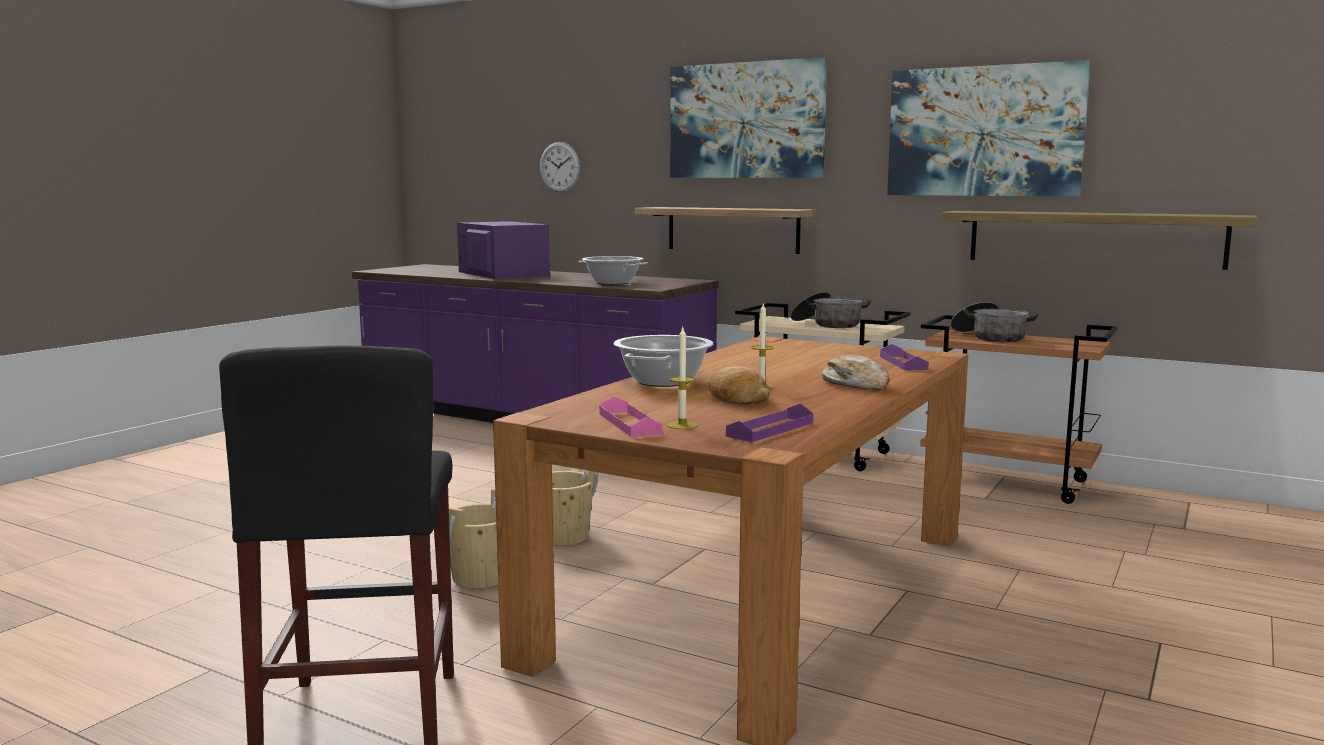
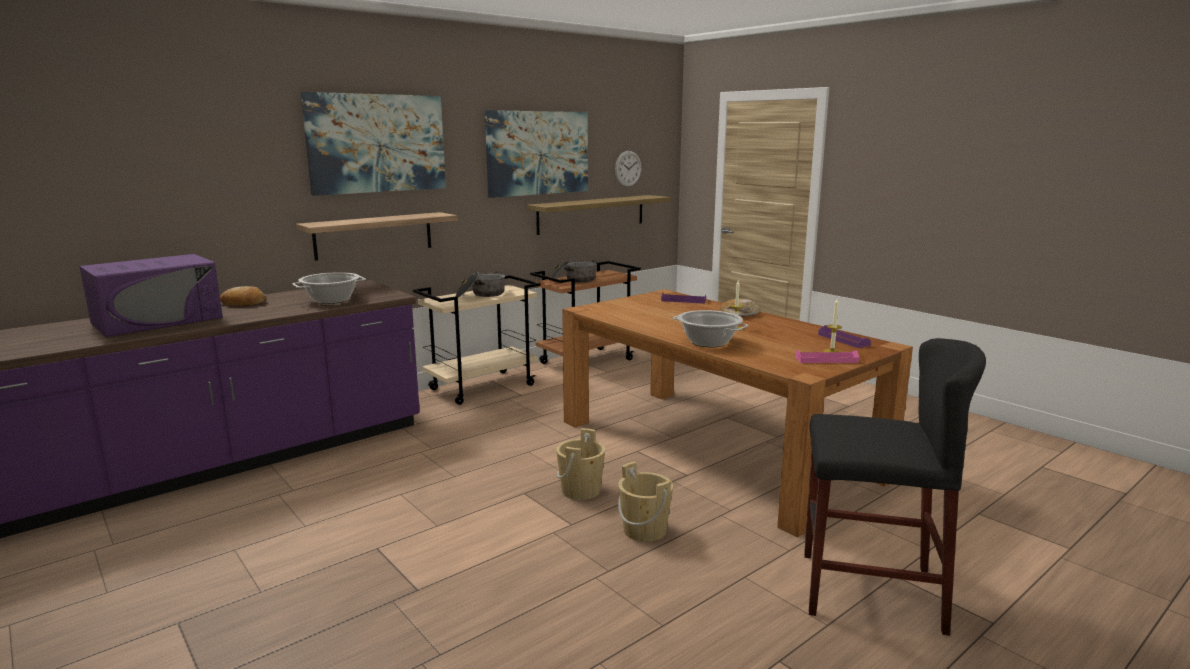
camera: 70 degrees left, 5 degrees up
purple microwave [457,221,550,279] -> purple microwave turned 150 degrees clockwise [79,254,223,337]
wall clock [540,142,580,192] -> wall clock moved to [615,151,642,187]
bread [709,366,770,405] -> bread moved to [220,286,267,306]

